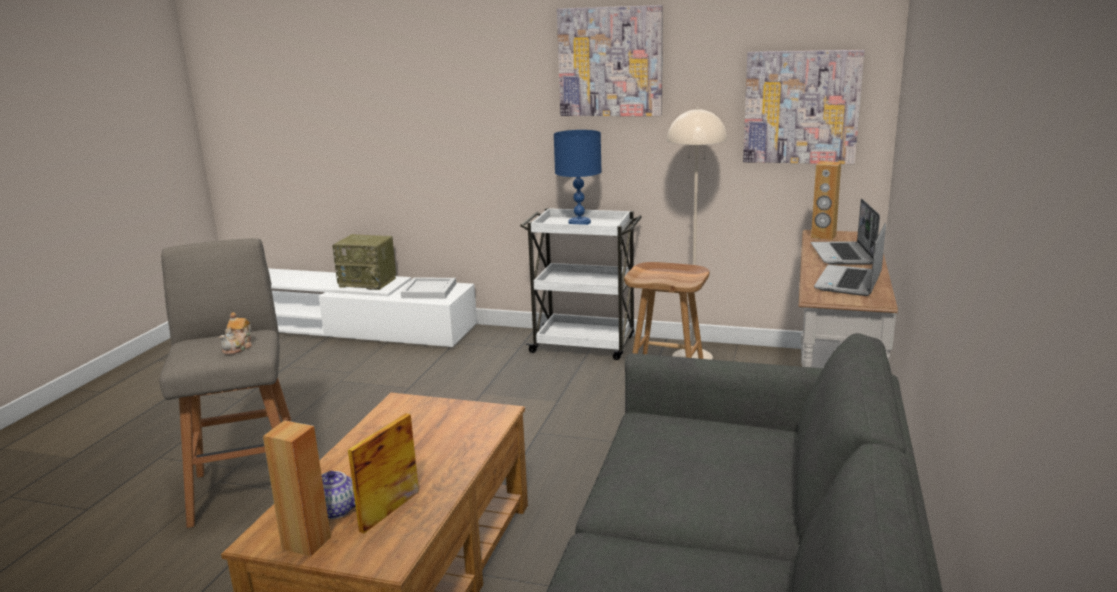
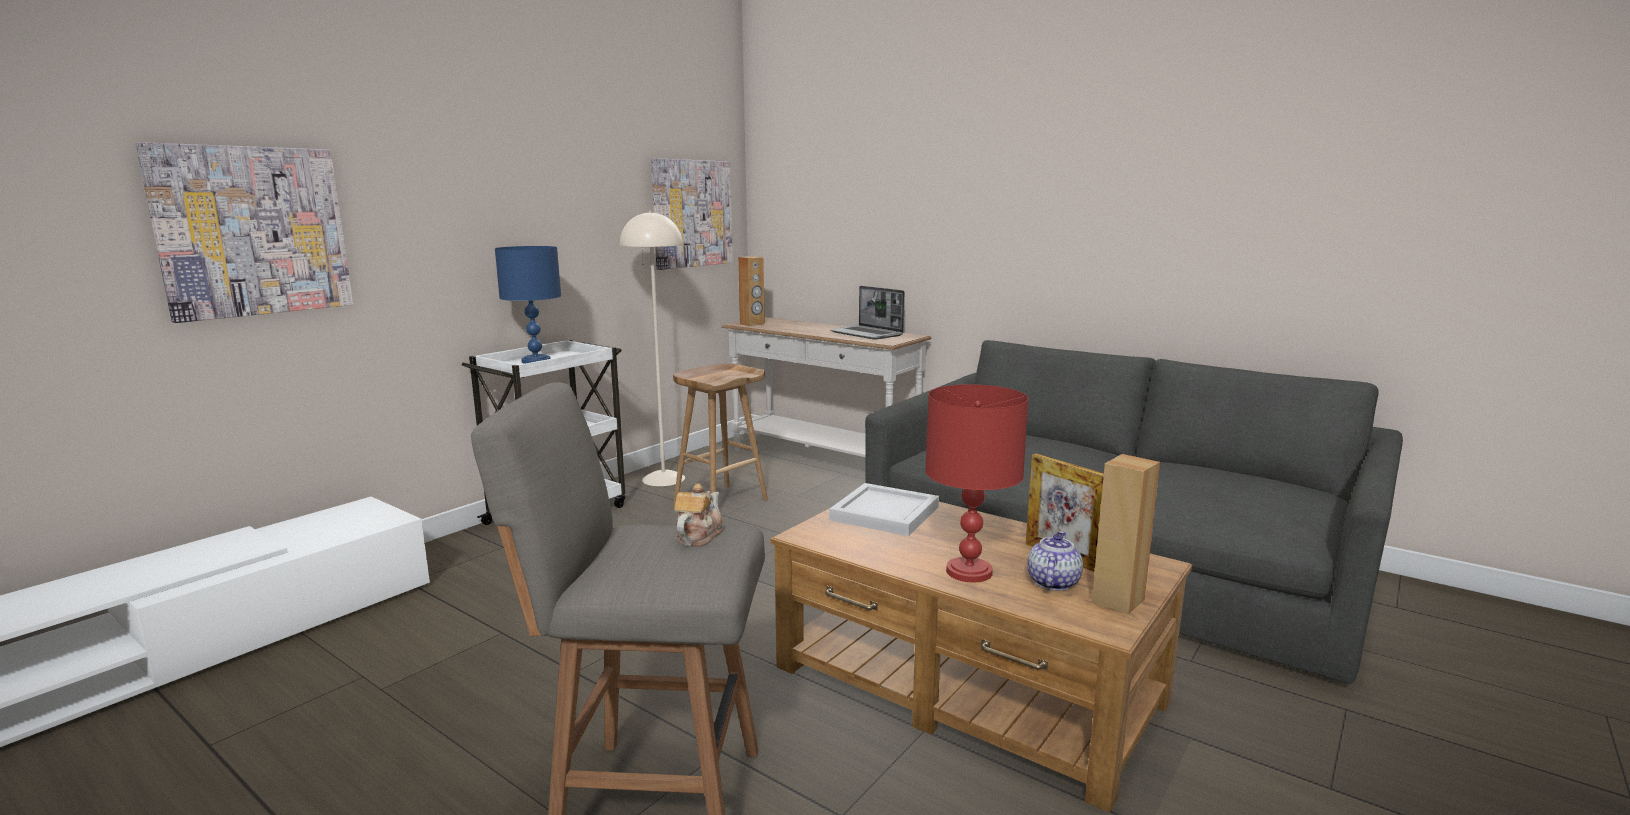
camera: 70 degrees left, 5 degrees down
teapot [219,312,252,355] -> teapot turned 105 degrees counterclockwise [674,483,723,547]
radio [332,234,396,290] -> none
white tray [401,277,456,299] -> white tray moved to [829,483,939,536]
picture [557,5,663,116] -> picture moved to [135,142,353,323]
laptop [811,199,880,265] -> none
none -> red table lamp [925,384,1029,582]

